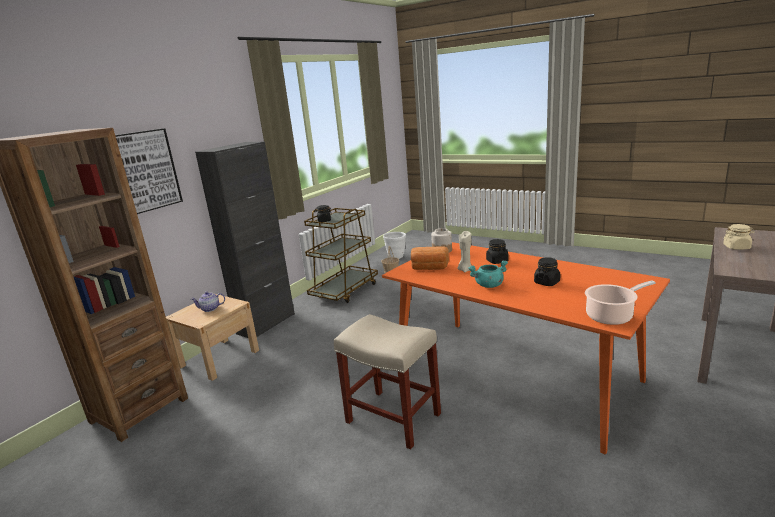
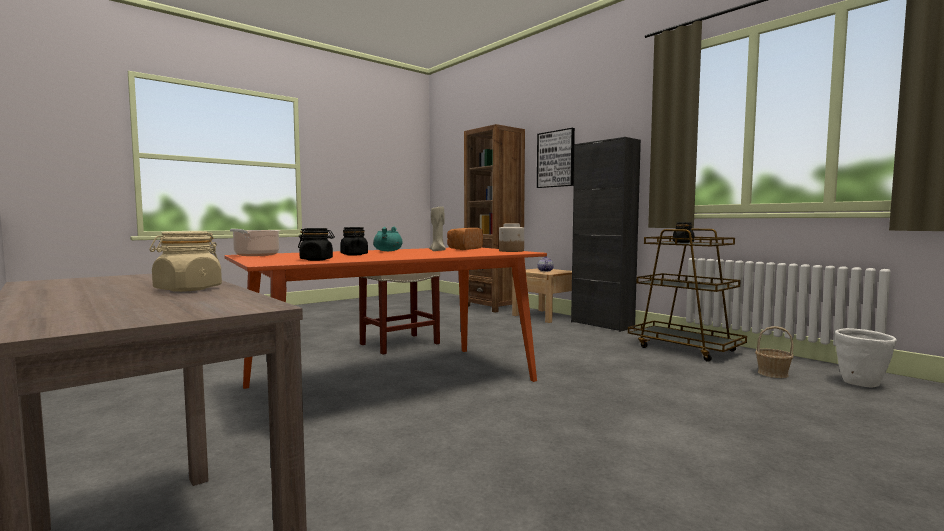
camera: 105 degrees right, 15 degrees down
black jar [486,239,509,264] -> black jar moved to [298,228,335,261]

